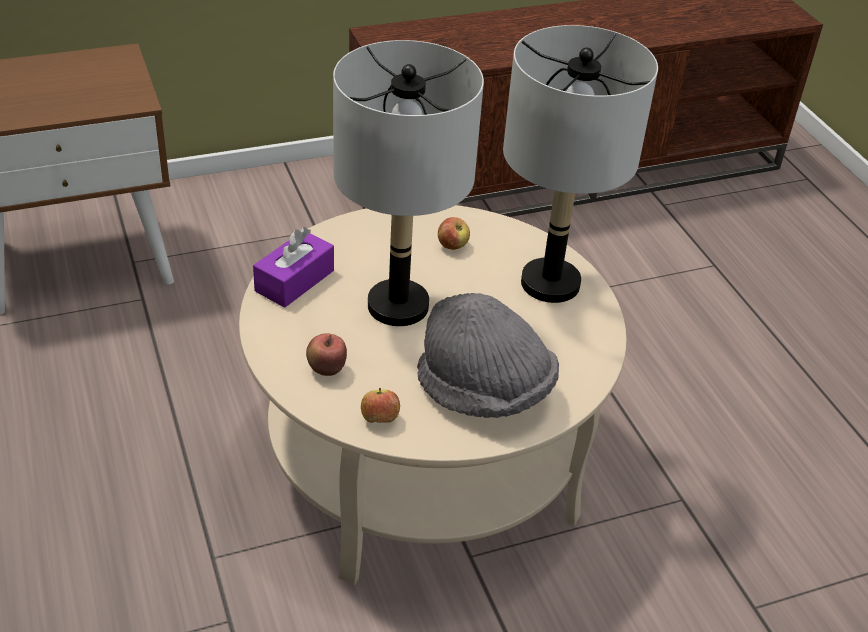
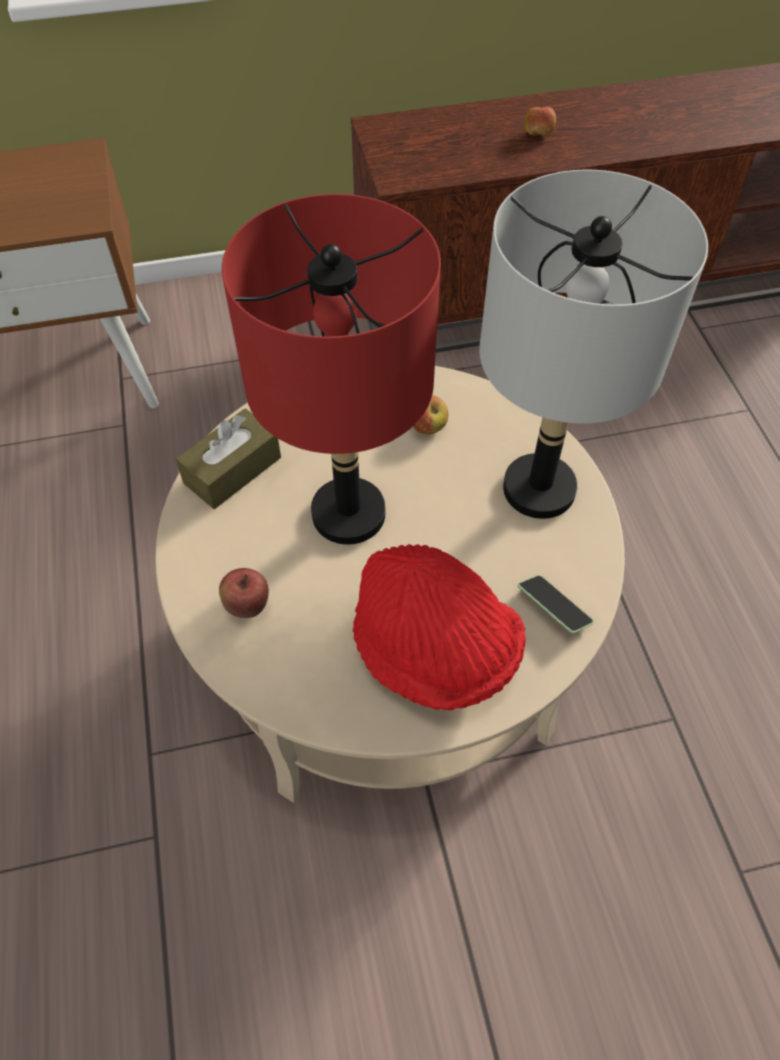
camera: 10 degrees right, 15 degrees up
purple tissue box [253,227,334,308] -> brown tissue box [176,408,281,509]
grey table lamp [333,40,484,326] -> red table lamp [222,194,441,545]
apple [361,388,400,423] -> apple moved to [524,104,556,135]
grey hat [417,293,559,418] -> red hat [353,544,526,710]
none -> phone [518,575,593,633]

